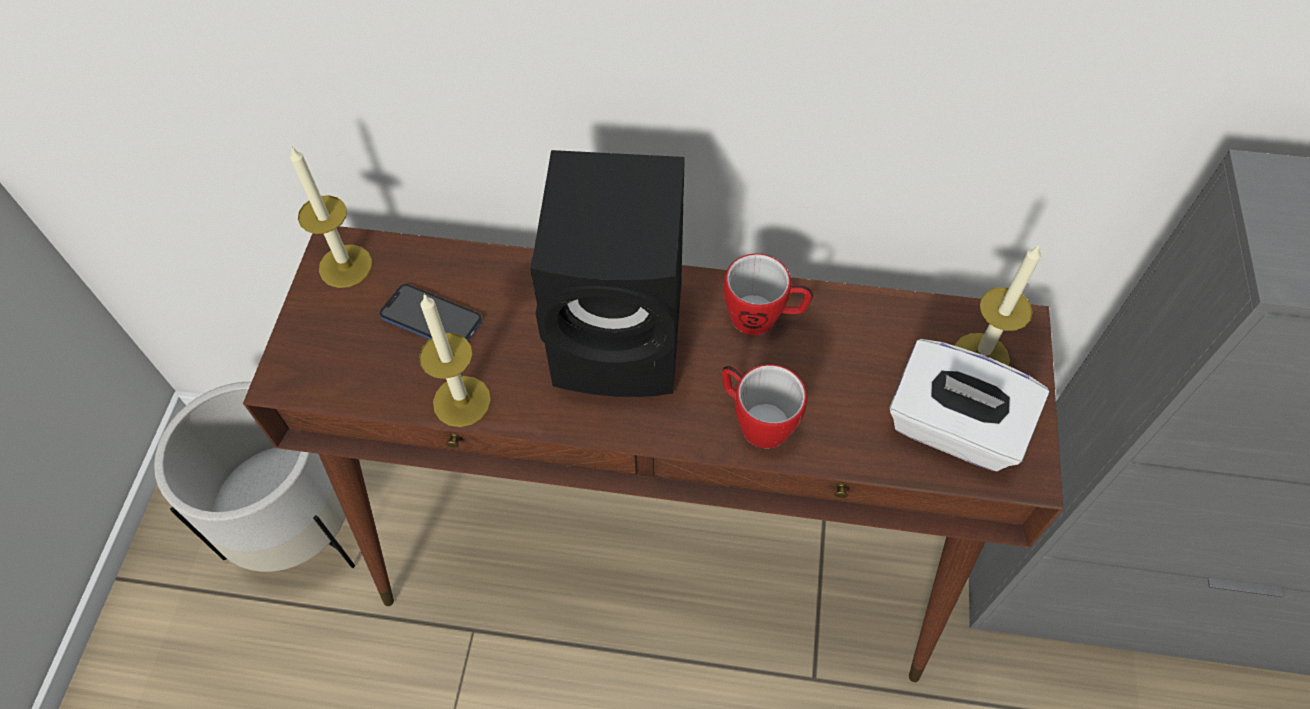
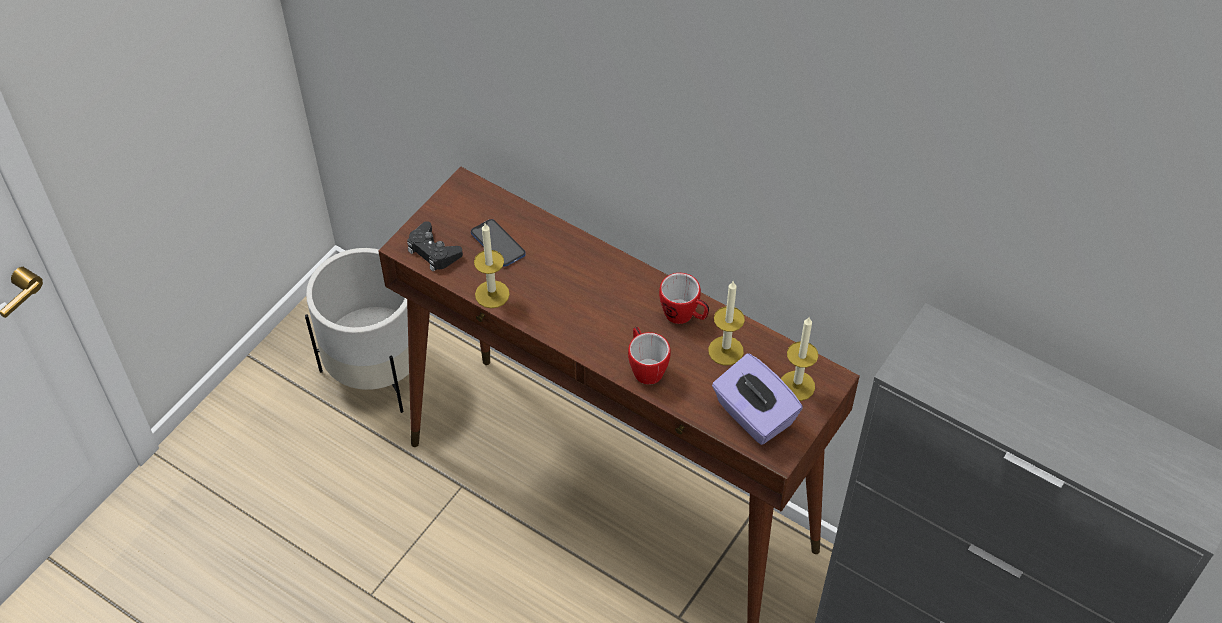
camera: 25 degrees right, 5 degrees down
candle [290,145,372,288] -> candle moved to [708,280,745,365]
black speaker [530,150,685,397] -> none
white tissue box [890,339,1049,471] -> purple tissue box [712,353,803,445]
none -> black game controller [407,221,463,272]

